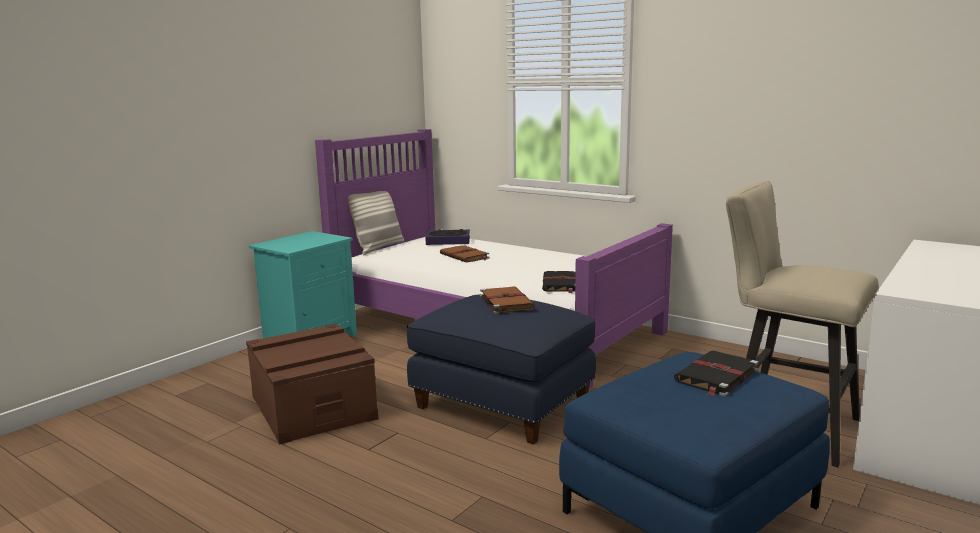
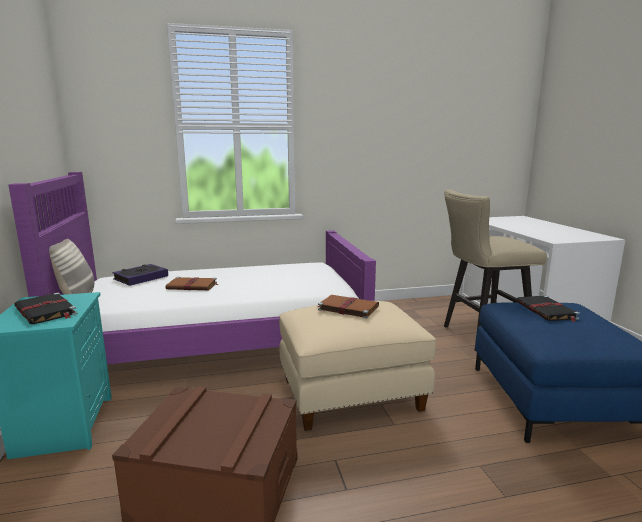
camera: 50 degrees left, 0 degrees up
blue ottoman [407,294,596,444] -> beige ottoman [279,301,436,431]
black book [542,271,576,293] -> black book moved to [14,292,78,324]

